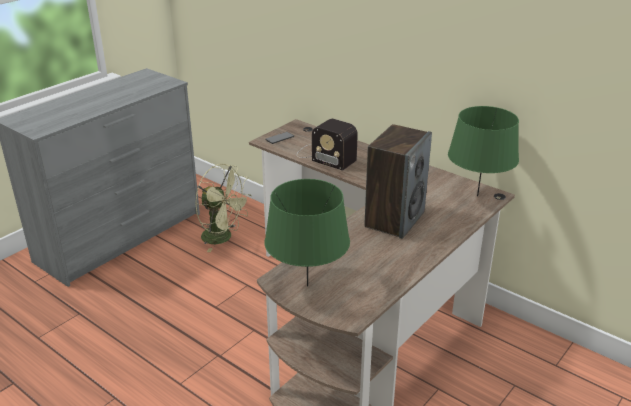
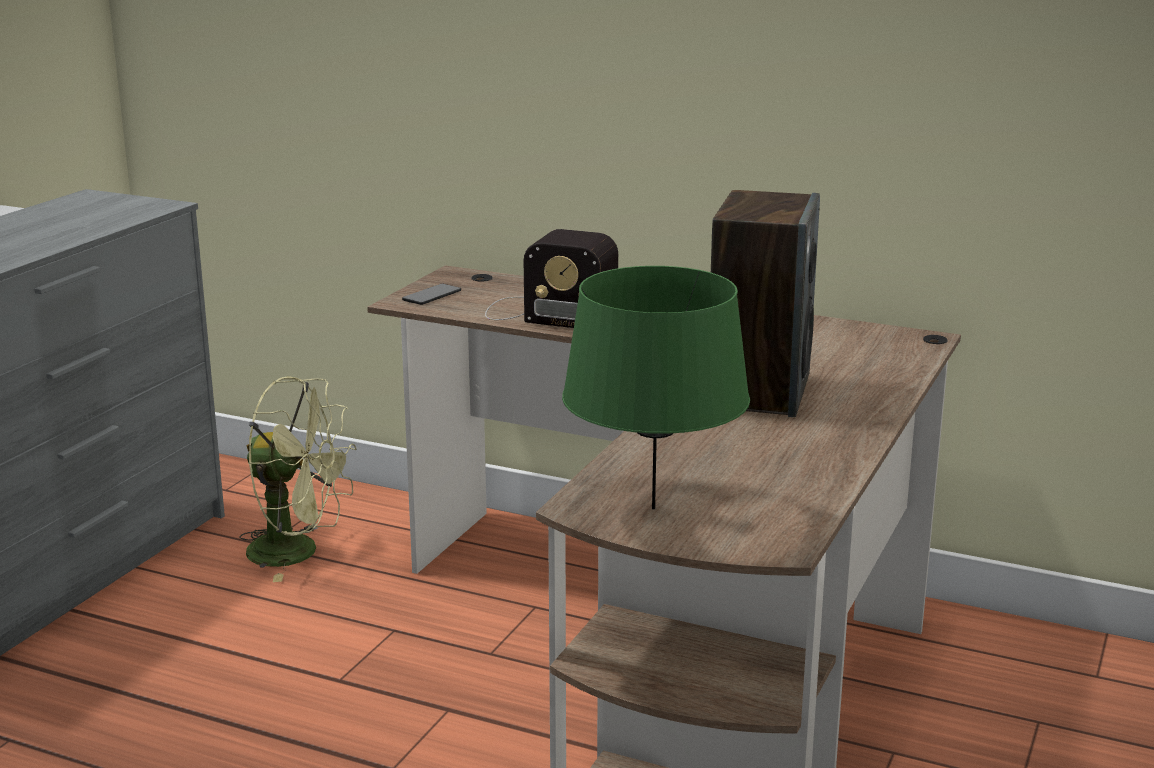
camera: 15 degrees left, 10 degrees down
green table lamp [448,106,519,197] -> none

